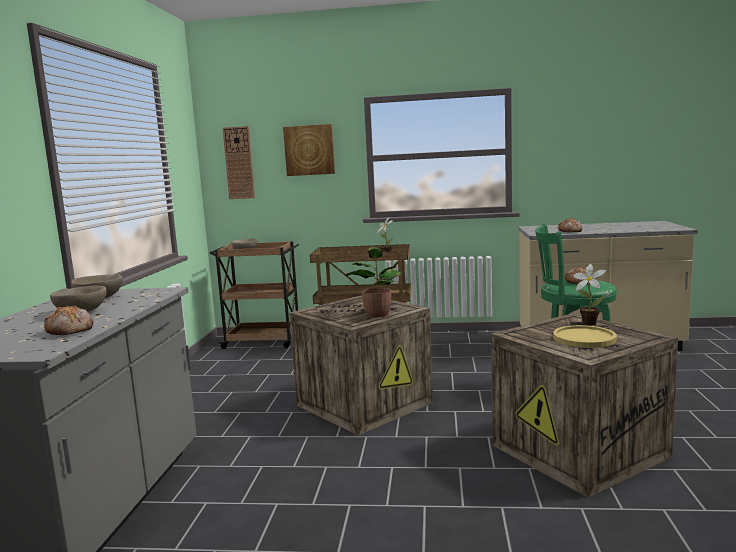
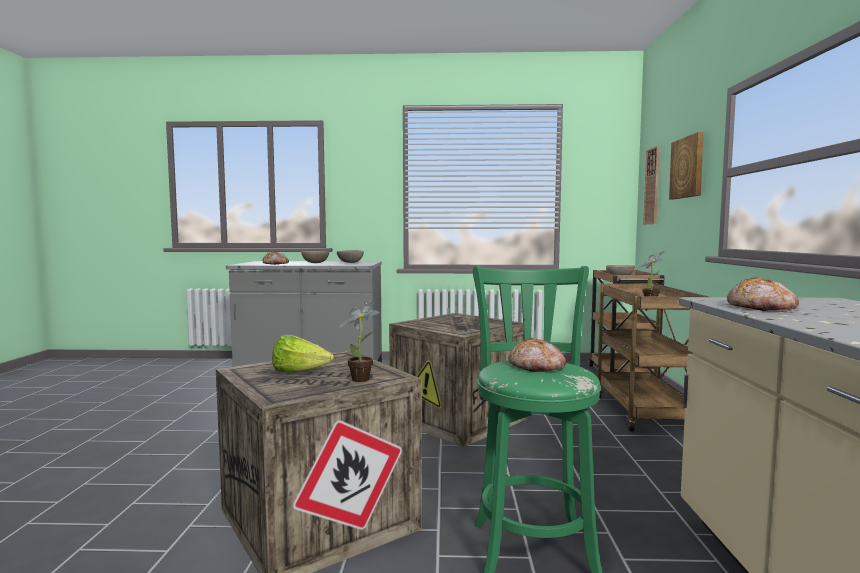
camera: 85 degrees right, 5 degrees down
potted plant [346,247,403,317] -> none
yellow plate [553,325,617,348] -> lettuce [272,335,334,373]

